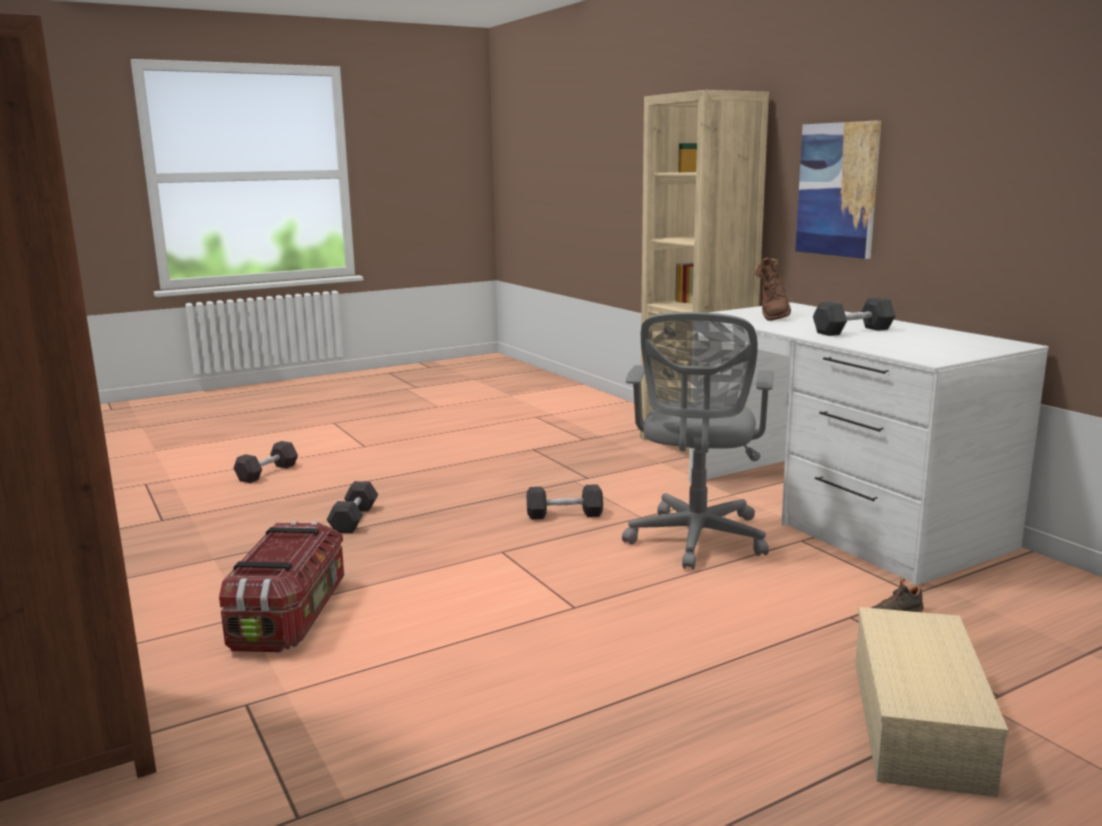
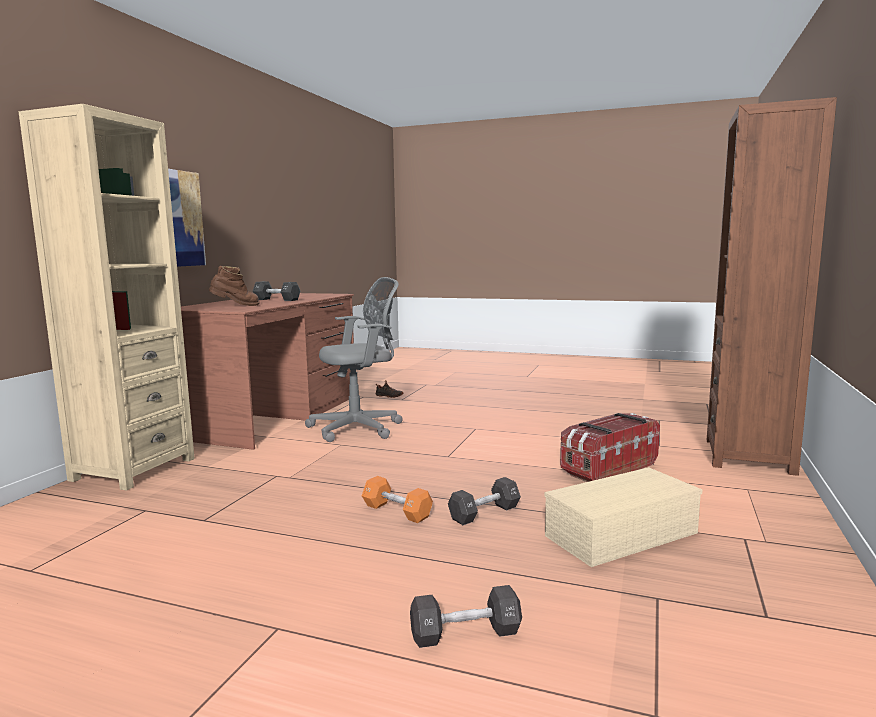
camera: 130 degrees left, 5 degrees down
black dumbbell [527,484,603,519] -> none
white desk [689,302,1049,586] -> brown desk [181,293,354,450]
beige storage box [855,607,1009,797] -> beige storage box moved to [545,467,703,567]
none -> orange dumbbell [362,476,433,523]

